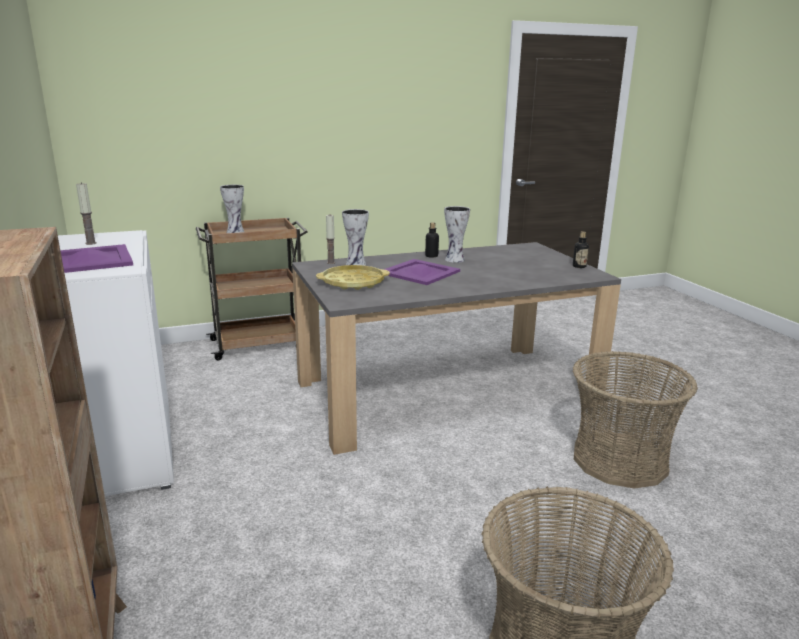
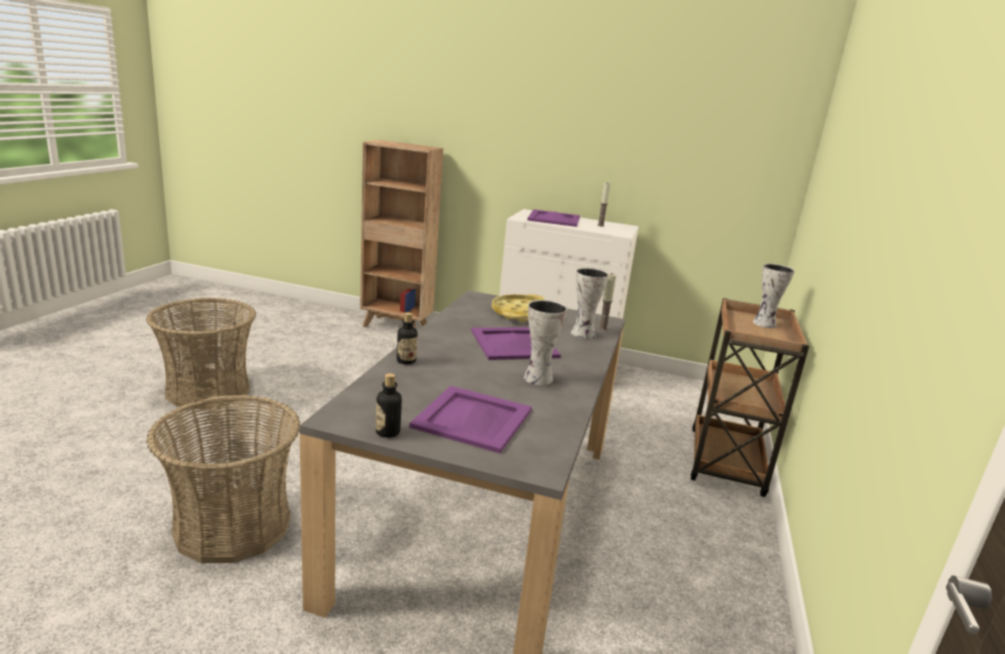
camera: 125 degrees right, 0 degrees up
bottle [425,222,439,258] -> bottle moved to [397,312,418,364]
none -> purple tray [409,386,532,453]

